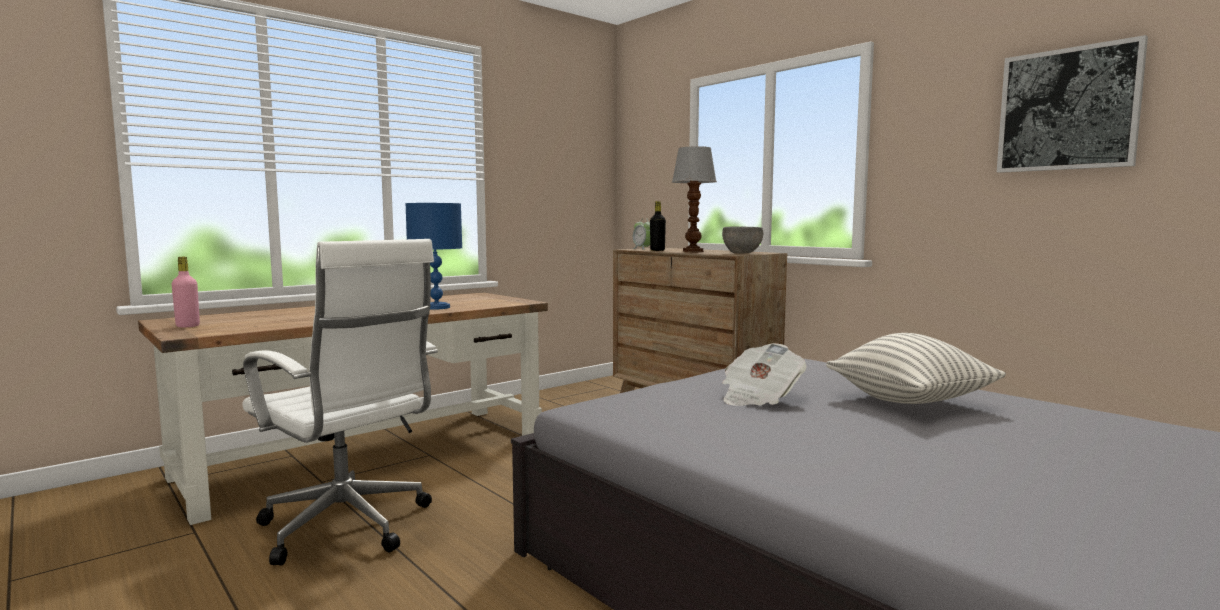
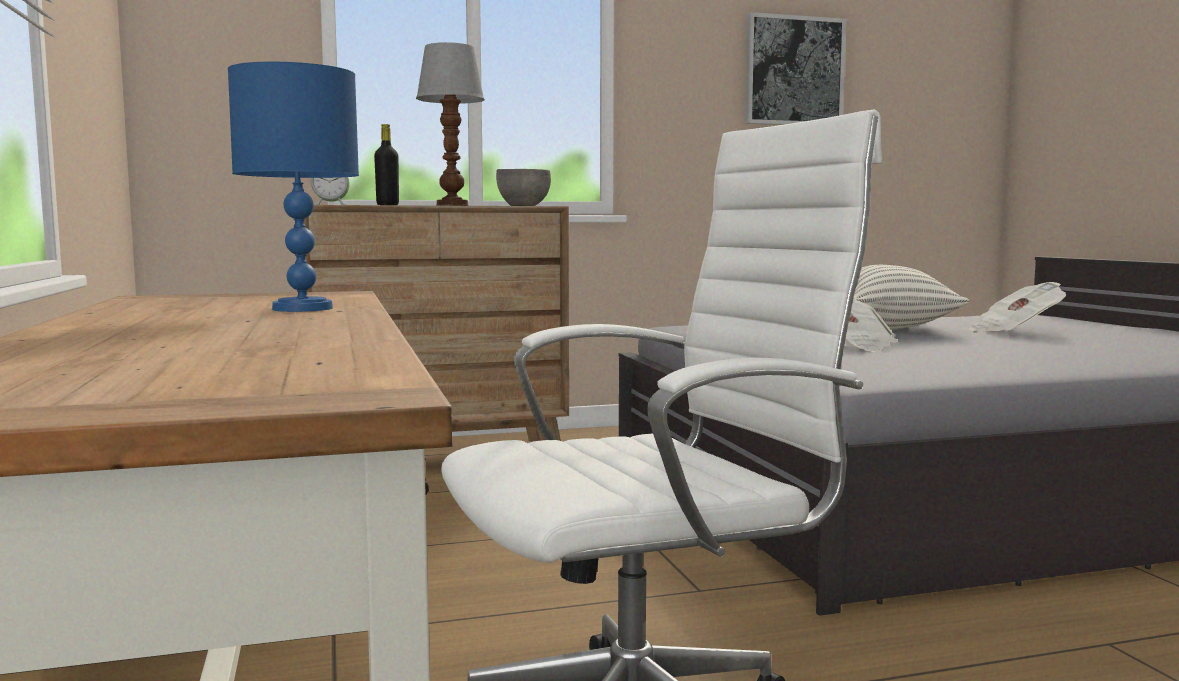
camera: 65 degrees left, 0 degrees up
pink bottle [171,257,200,327] -> none
none -> newspaper [969,282,1066,332]

